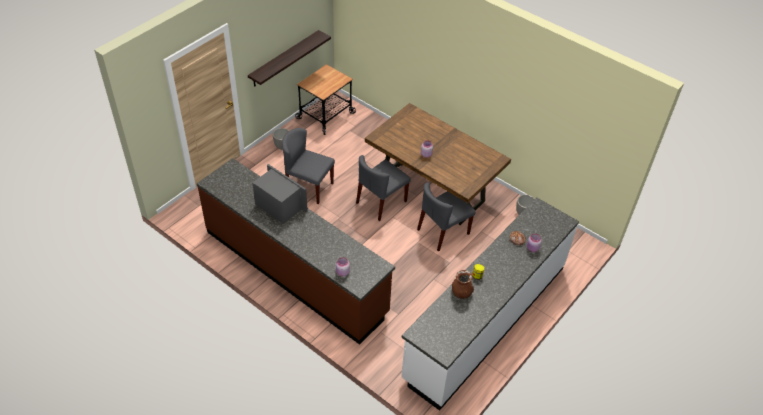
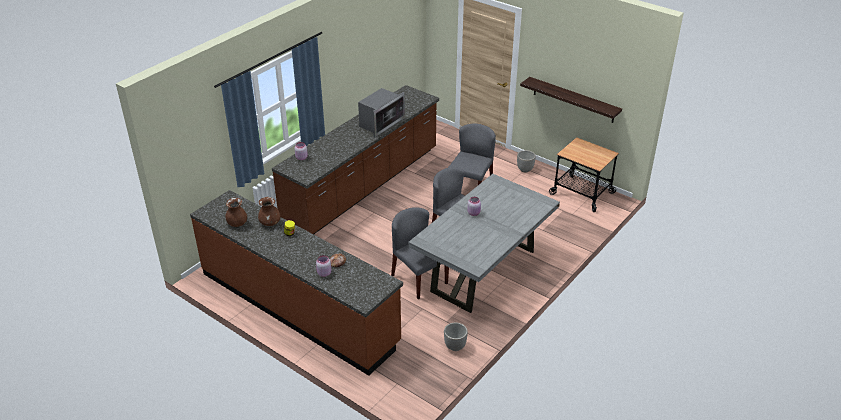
camera: 90 degrees right, 10 degrees down
brown dining table [365,103,511,225] -> grey dining table [408,174,560,313]
white counter [401,197,579,411] -> brown counter [190,190,403,376]
none -> brown vase [226,198,247,227]

